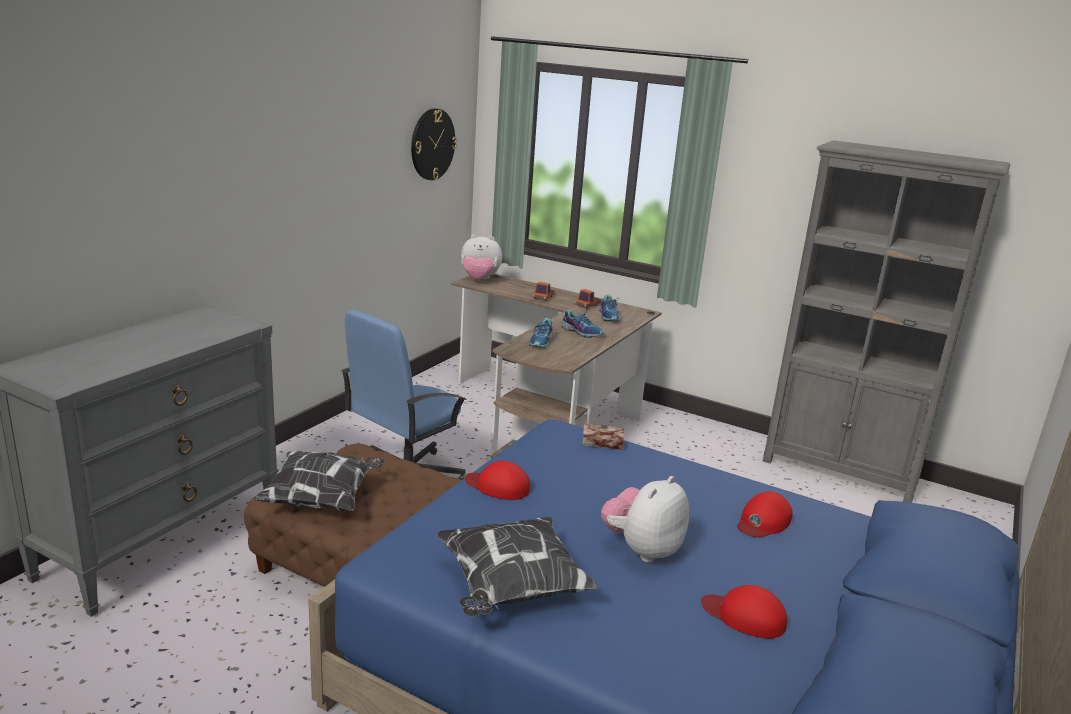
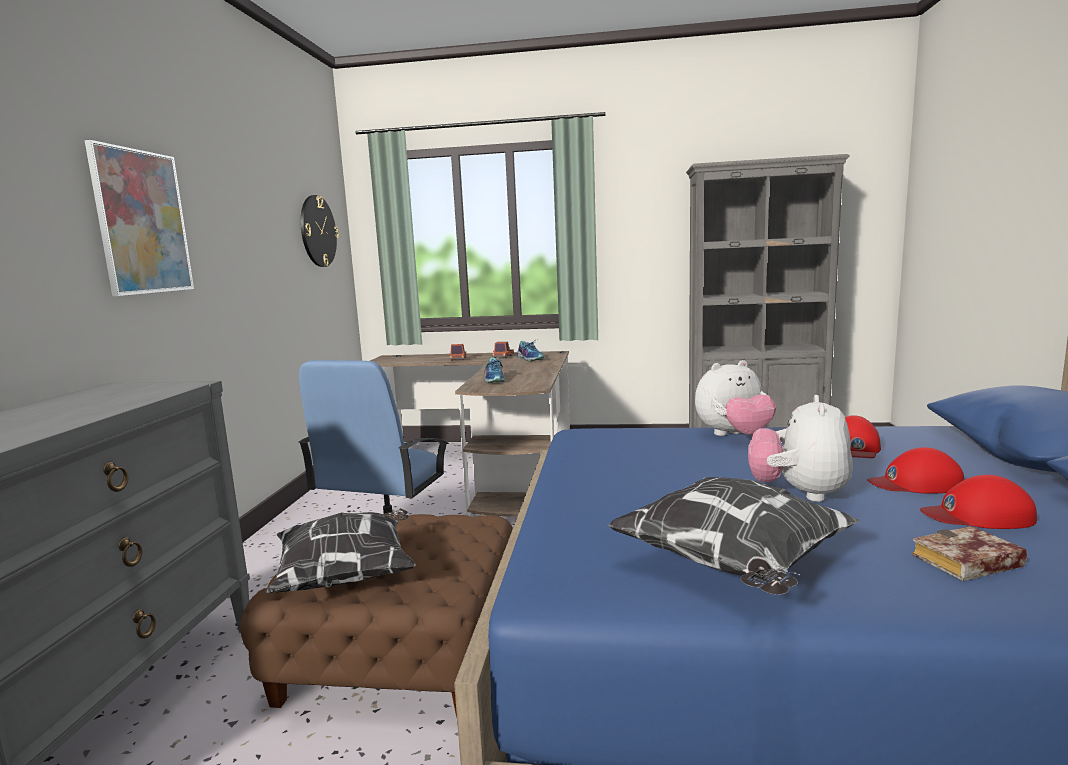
camera: 20 degrees left, 10 degrees down
plush toy [461,234,502,279] -> plush toy moved to [695,360,776,436]
red cap [465,461,530,500] -> red cap moved to [867,447,964,494]
shoe [561,310,603,338] -> none
book [582,424,624,450] -> book moved to [912,526,1027,581]
none -> picture [84,140,194,296]

